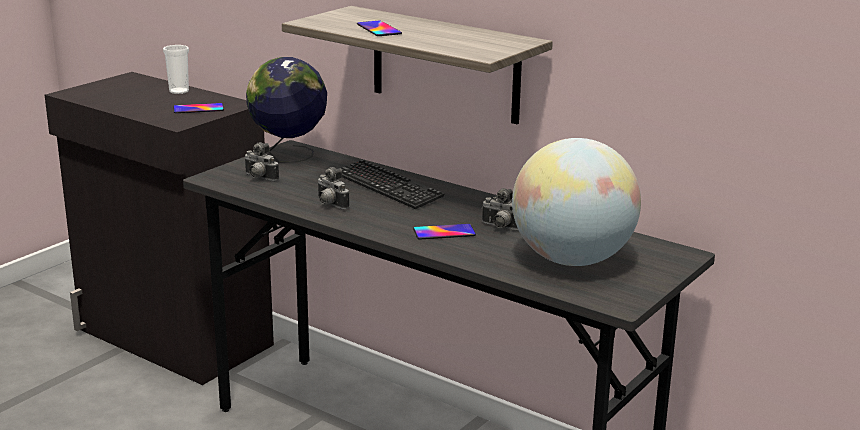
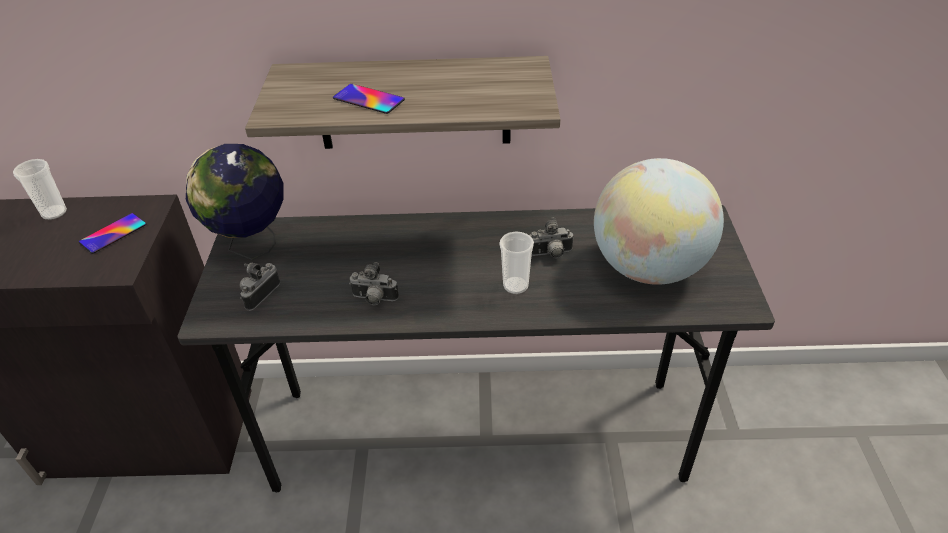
camera: 35 degrees left, 20 degrees up
camera [244,142,279,181] -> camera turned 120 degrees clockwise [240,263,280,311]
keyboard [340,159,445,209] -> none
phone [413,224,476,239] -> cup [499,231,534,294]

